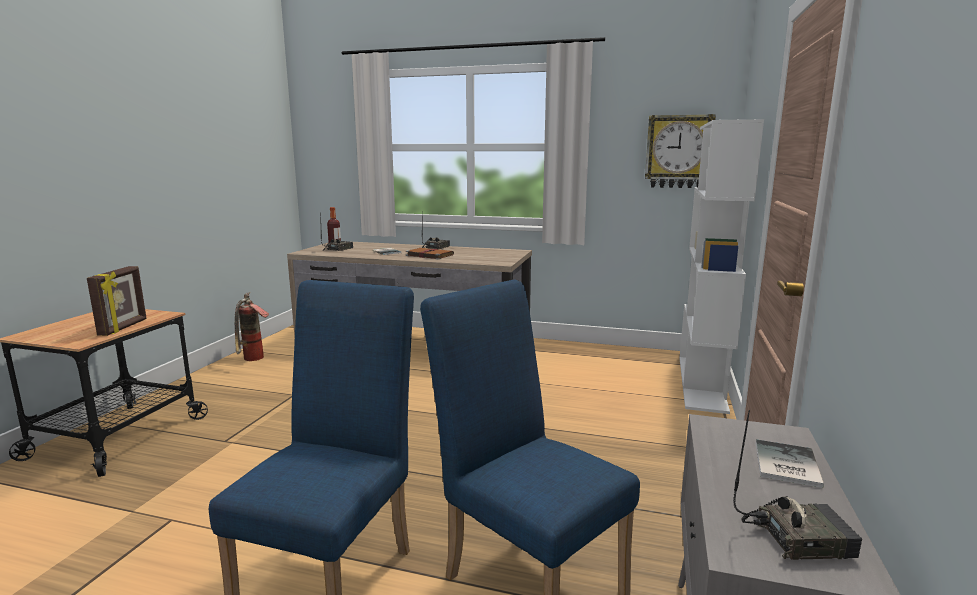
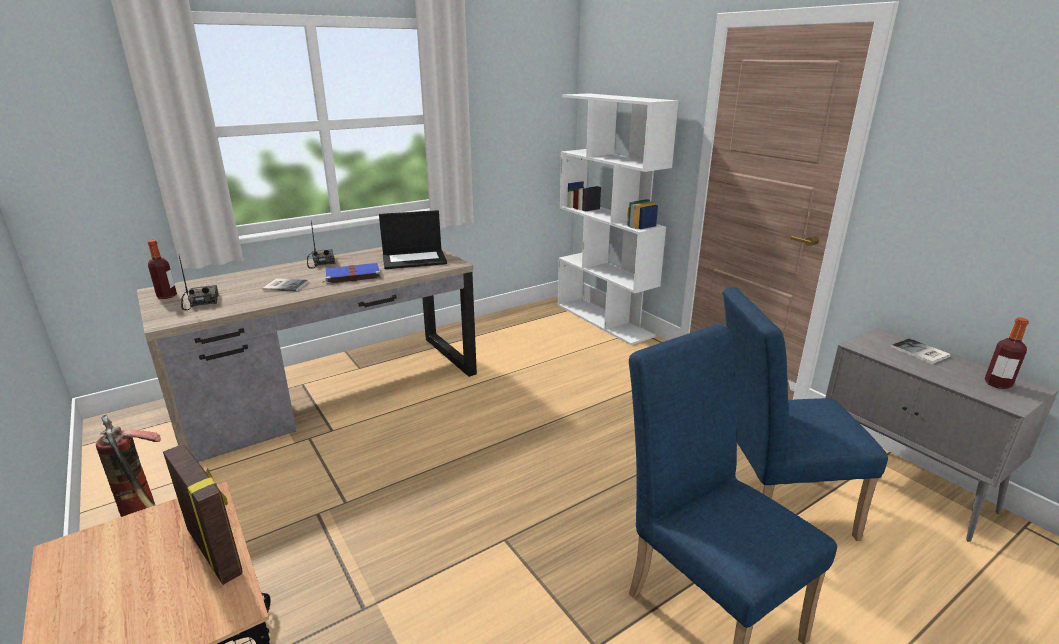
camera: 50 degrees left, 10 degrees up
brown book [406,248,454,260] -> blue book [321,263,381,284]
wall clock [645,114,716,188] -> none
radio [733,410,862,560] -> bottle [985,317,1029,389]
none -> laptop [379,210,447,269]

